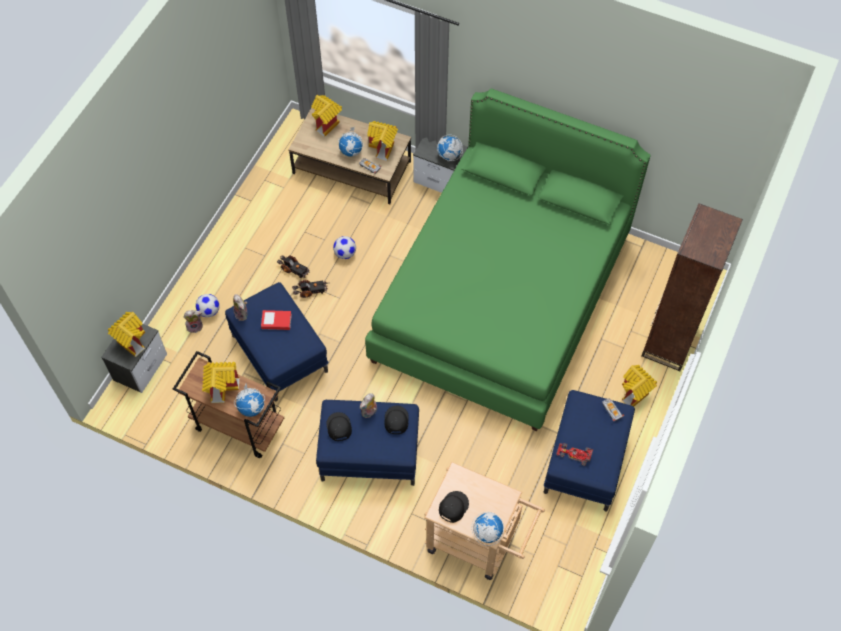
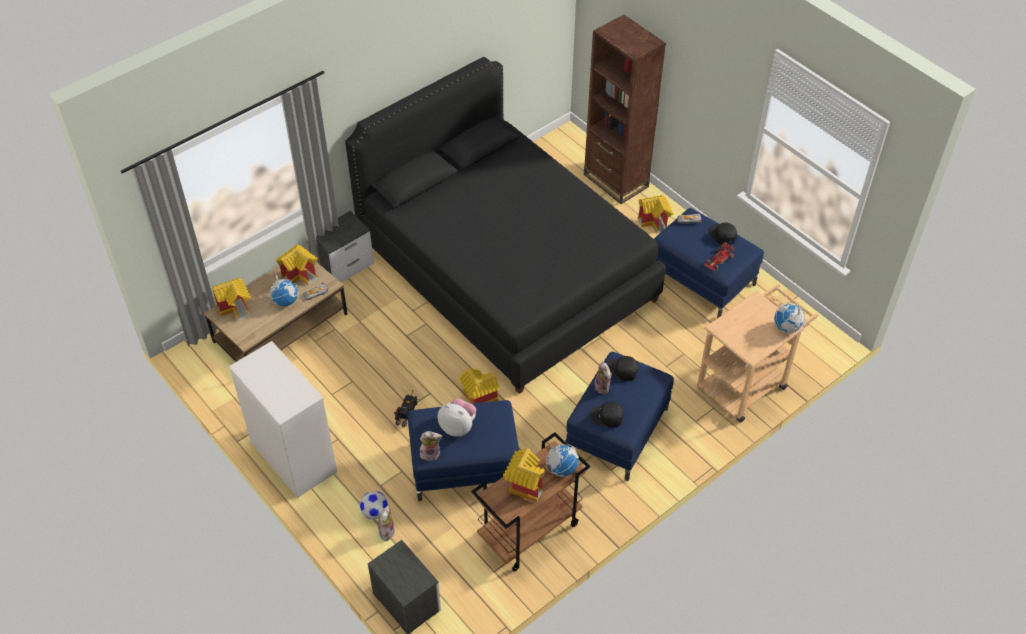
camera: 65 degrees left, 10 degrees down
toy house [108,312,145,357] -> toy house moved to [459,367,500,403]
book [261,310,292,330] -> plush toy [438,398,476,436]
toy truck [277,255,310,278] -> none
football [333,236,356,259] -> none
green bed [365,88,651,431] -> black bed [345,57,666,394]
globe [437,134,463,161] -> none
black cap [439,491,469,523] -> black cap moved to [709,222,737,245]
none -> white dresser [229,341,337,498]

